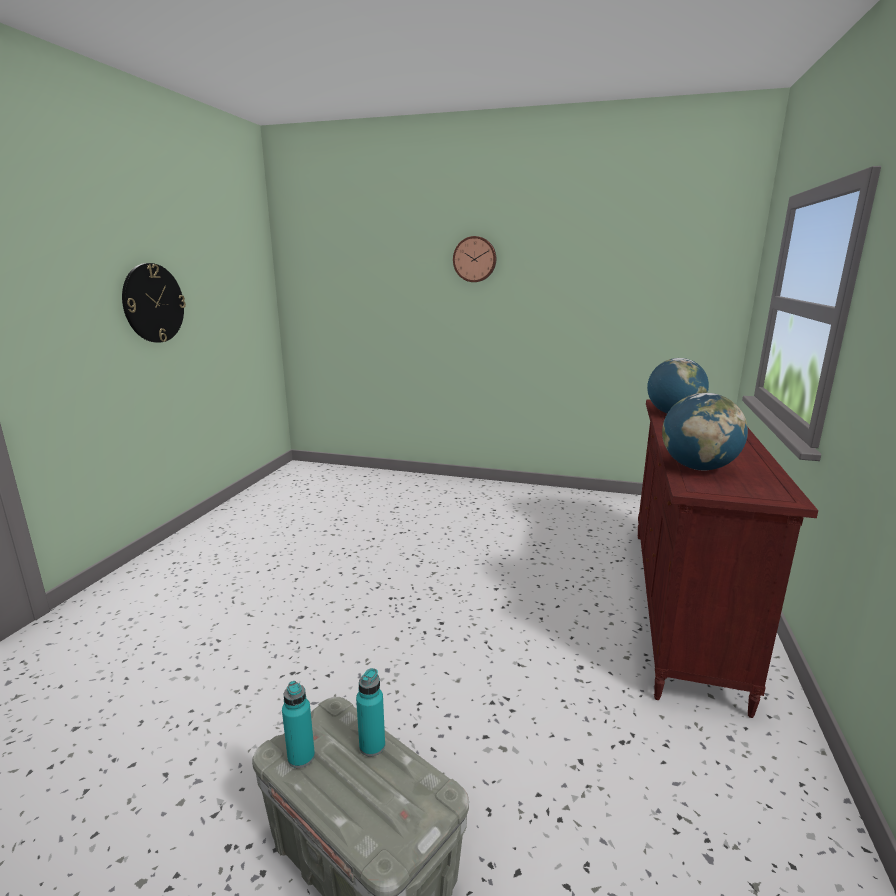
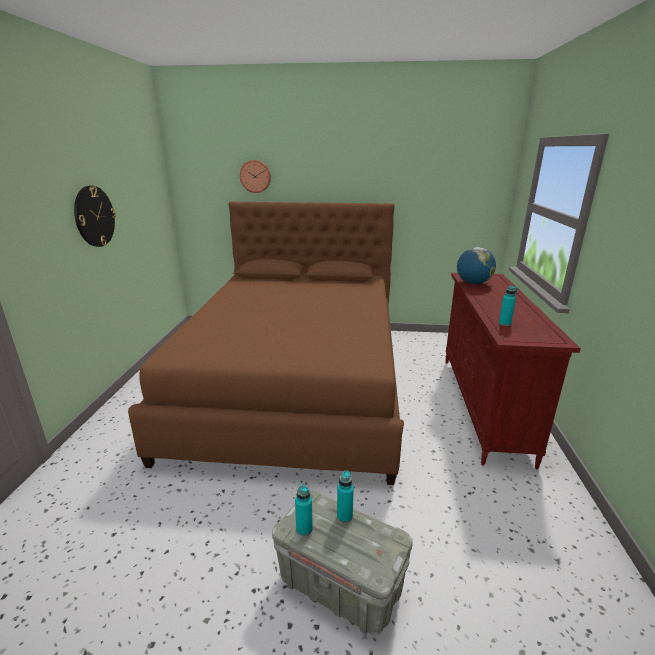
camera: 10 degrees left, 5 degrees up
wall clock [453,236,496,282] -> wall clock moved to [240,160,271,193]
globe [662,393,748,470] -> turquoise bottle [499,286,517,326]
none -> brown bed [128,201,404,485]

